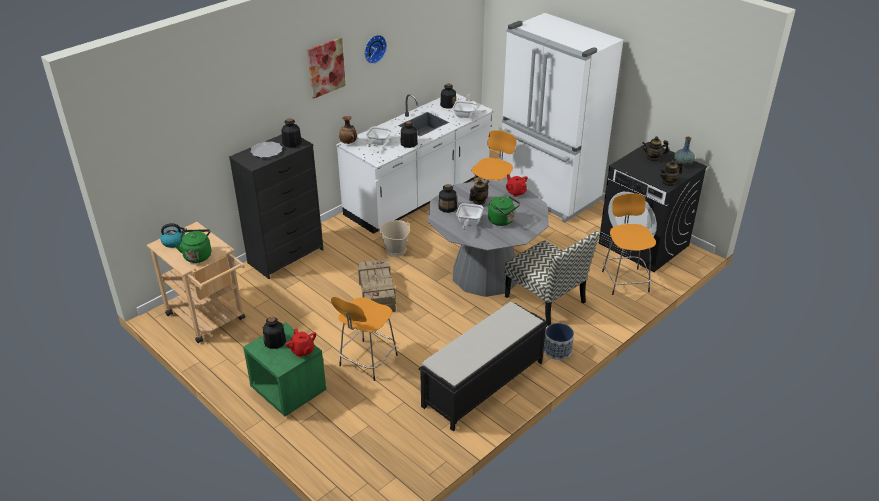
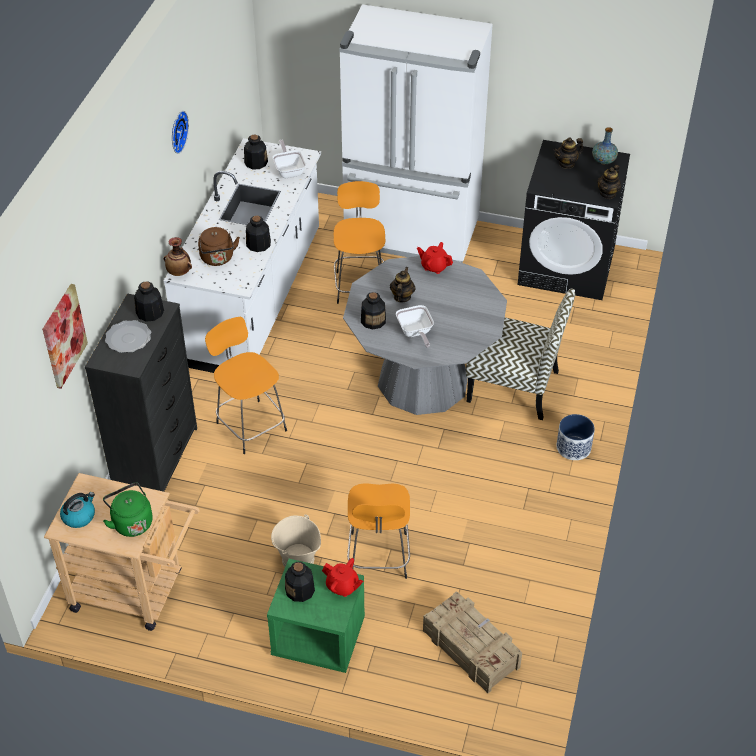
camera: 30 degrees left, 10 degrees up
picture [307,37,346,99] -> picture moved to [42,284,88,389]
crate [358,259,396,312] -> crate moved to [423,592,522,693]
frying pan [366,126,391,147] -> brown kettle [198,227,240,266]
beige bucket [379,220,410,257] -> beige bucket moved to [271,514,321,567]
black bench [419,302,548,432] -> none
green kettle [488,196,520,226] -> none
orange stool [602,193,656,295] -> orange stool moved to [205,317,287,454]

